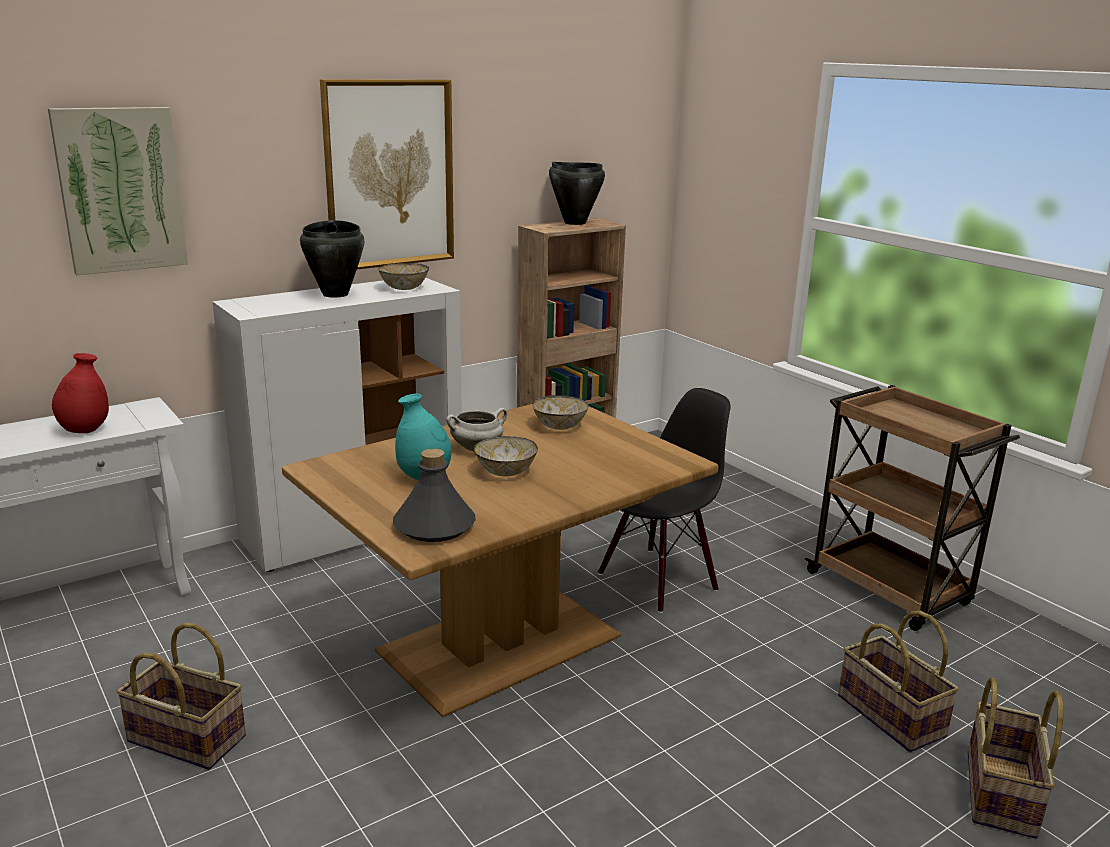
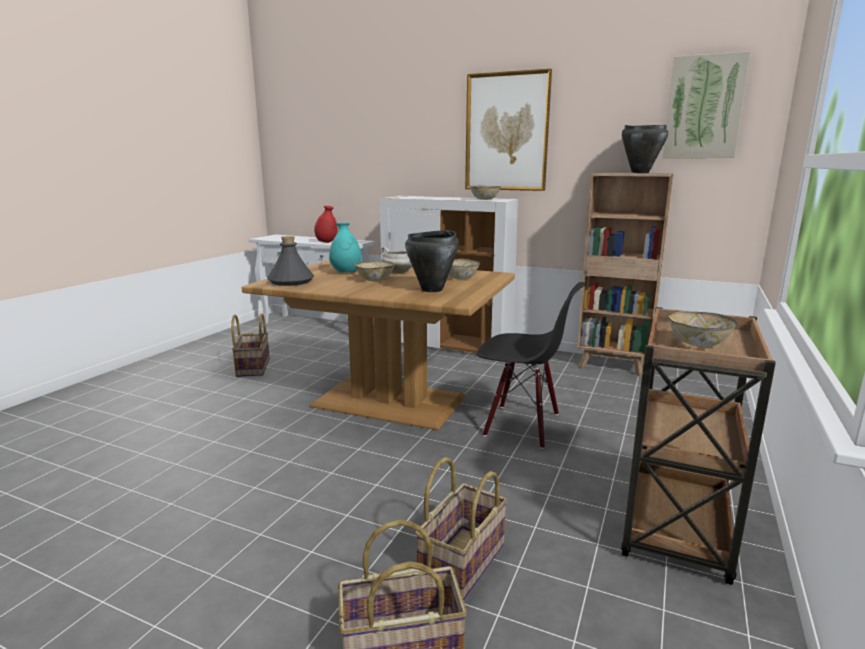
camera: 60 degrees right, 5 degrees down
picture [48,107,188,275] -> picture moved to [663,51,751,158]
black cooking pot [300,220,364,298] -> black cooking pot moved to [405,230,459,292]
none -> bowl [668,312,737,347]

